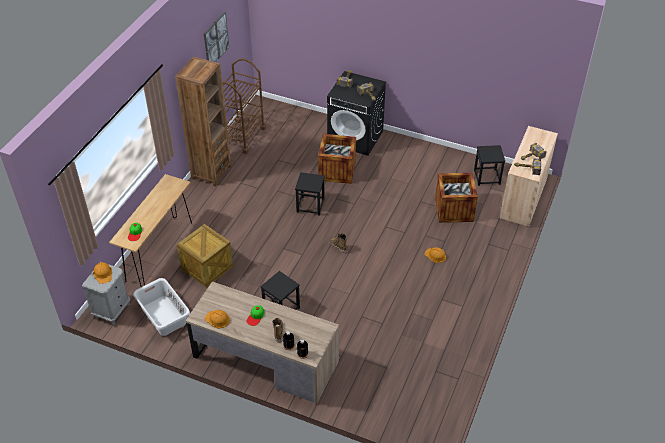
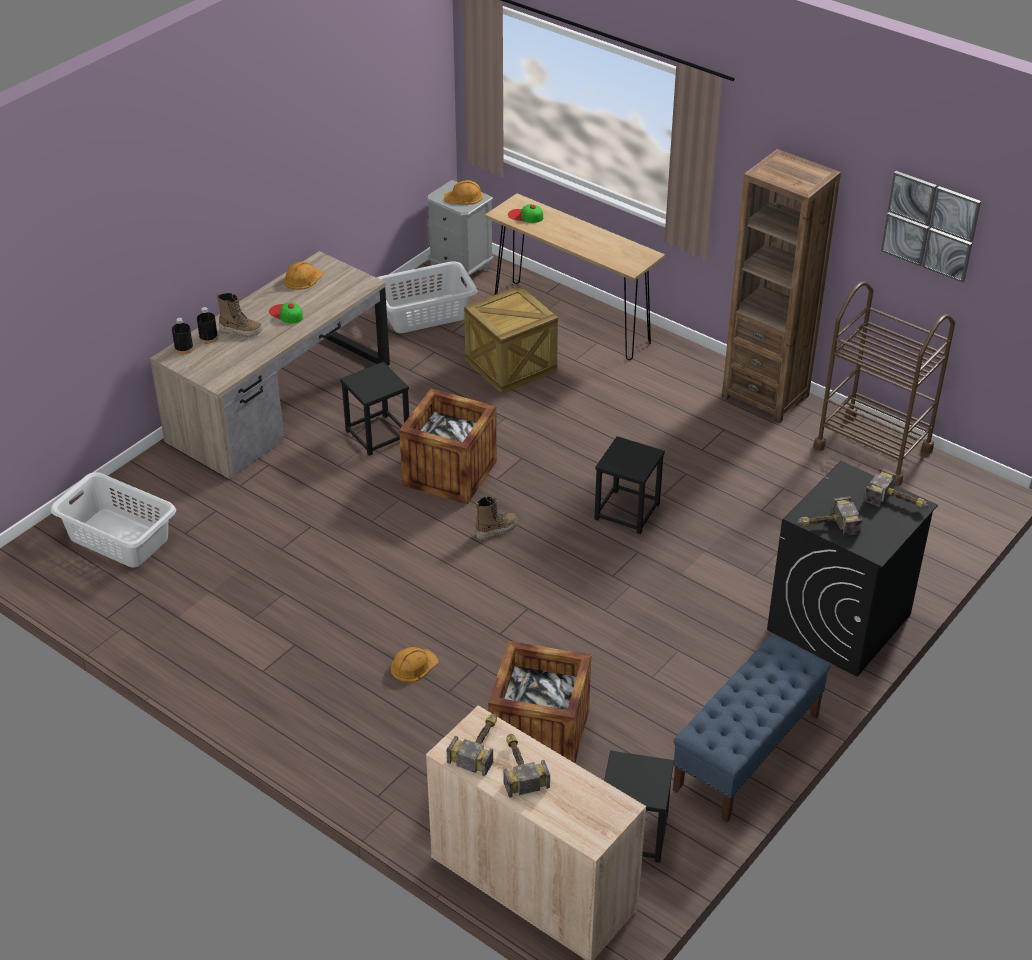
camera: 105 degrees right, 5 degrees down
crate [318,134,356,184] -> crate moved to [399,389,497,504]
none -> grey laundry basket [51,472,176,568]
none -> blue bench [673,634,831,822]

